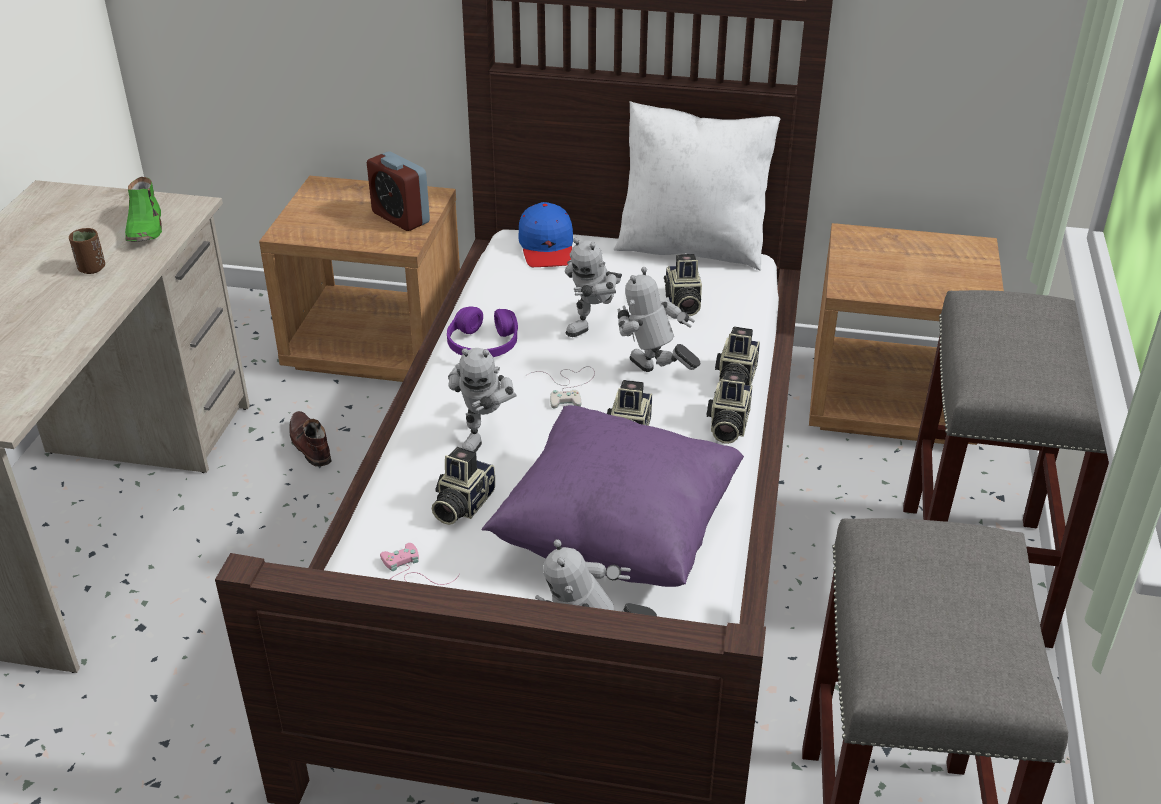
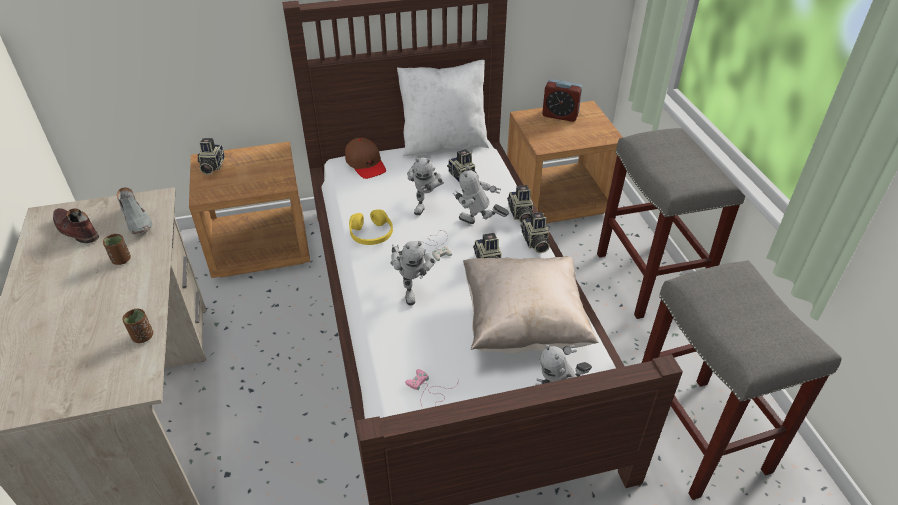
camera: 25 degrees left, 5 degrees up
green shoe [125,177,162,242] -> grey shoe [117,188,152,235]
brown shoe [289,411,332,467] -> brown shoe moved to [53,208,99,244]
alarm clock [367,151,430,231] -> alarm clock moved to [542,79,583,122]
camera [432,447,495,525] -> camera moved to [198,138,225,175]
purple headphones [447,306,518,357] -> yellow headphones [349,209,393,245]
purple pillow [481,405,744,587] -> beige pillow [463,256,599,353]
blue cap [518,202,573,267] -> brown cap [345,138,386,179]
none -> brown cup [122,309,153,343]

